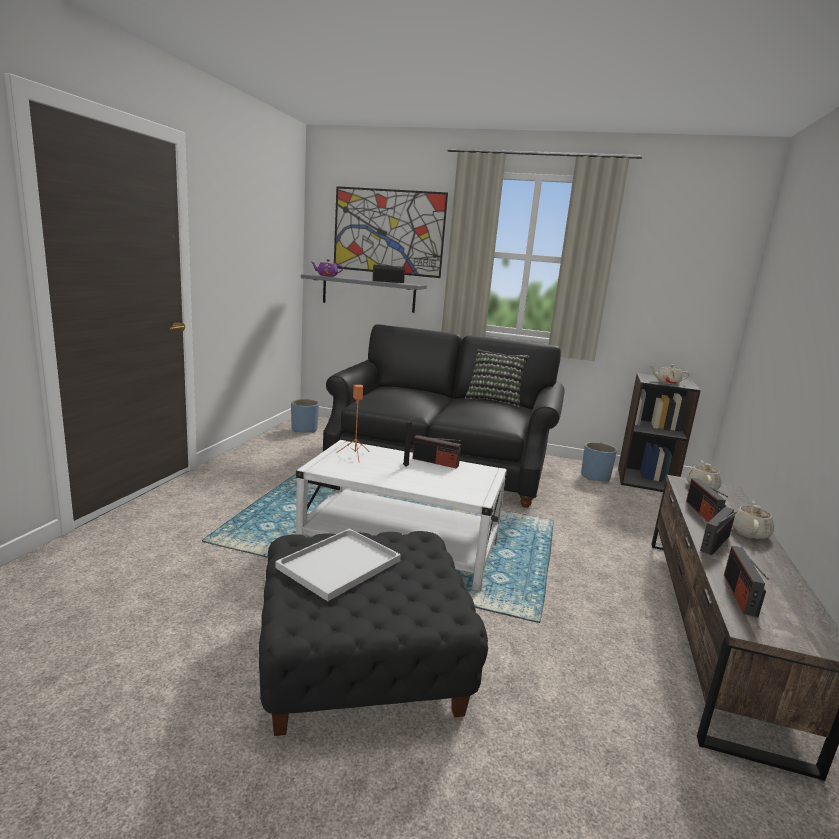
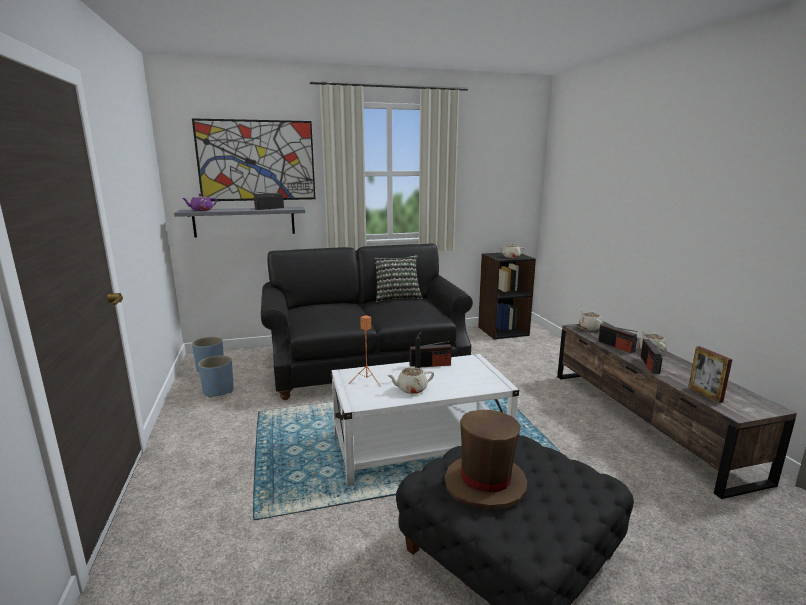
camera: 30 degrees left, 0 degrees up
white tray [276,528,401,601] -> brown hat [444,410,527,509]
blue planter [581,442,617,482] -> blue planter moved to [198,355,234,398]
radio [724,546,769,617] -> picture frame [688,346,733,403]
none -> beige teapot [387,366,434,394]

